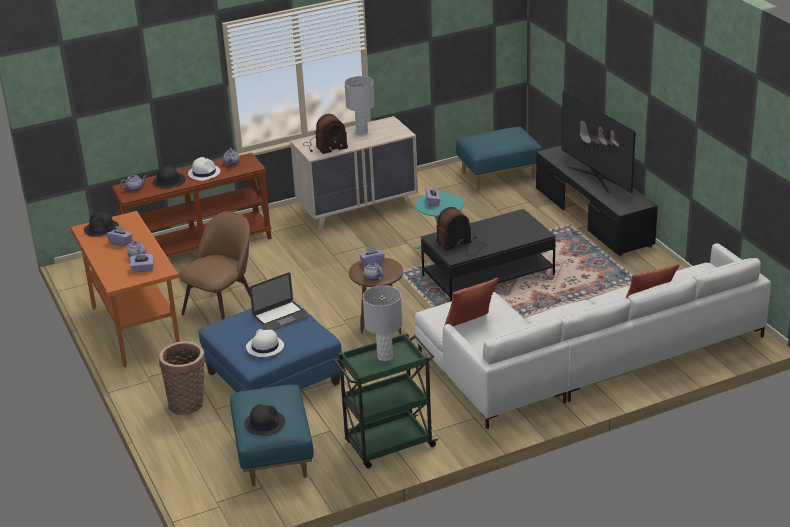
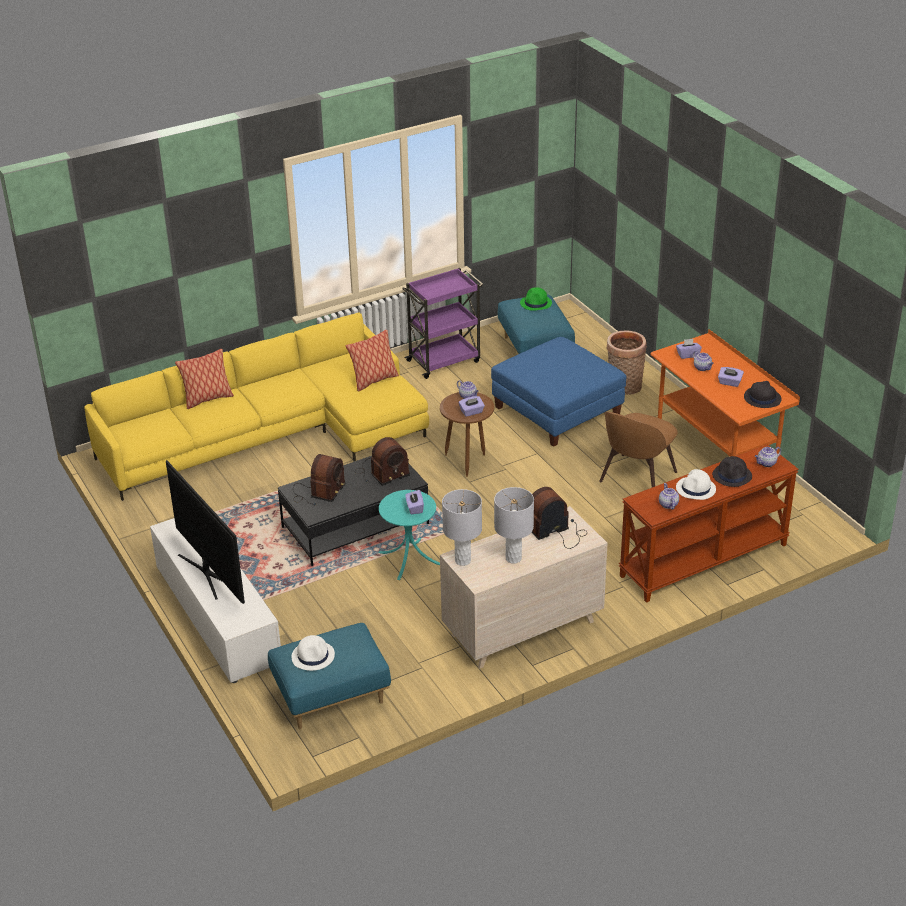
camera: 175 degrees right, 5 degrees up
black hat [244,404,285,436] -> green hat [520,287,552,311]
white hat [246,329,284,357] -> white hat moved to [292,635,335,671]
laptop [250,273,309,330] -> none
green cart [333,333,438,469] -> purple cart [402,268,484,379]
grey table lamp [363,285,402,361] -> grey table lamp moved to [442,489,482,566]
white sofa [414,243,771,429] -> yellow sofa [84,312,429,501]
black tv stand [536,145,658,256] -> white tv stand [150,518,281,683]
none -> radio [293,454,346,506]

